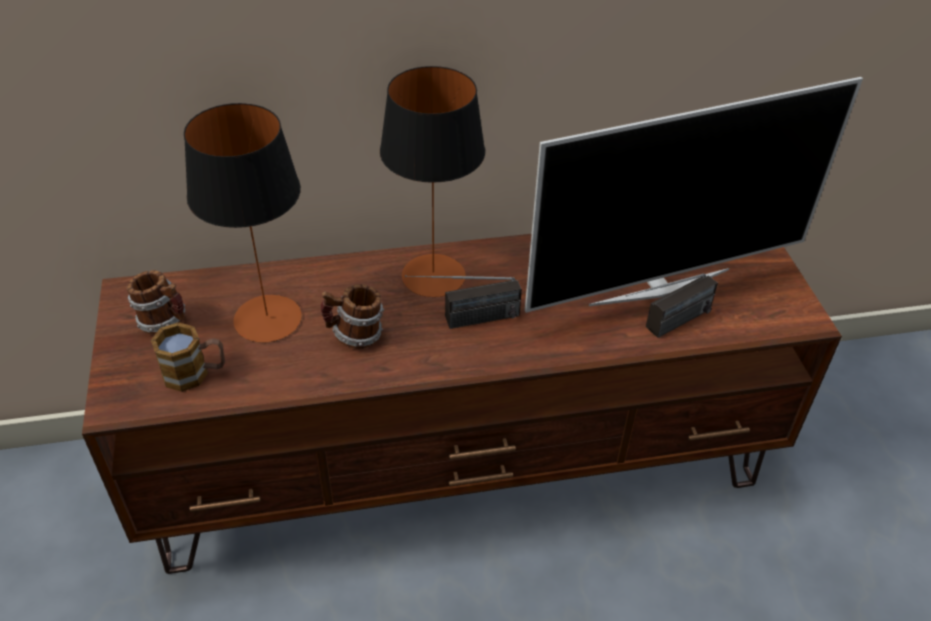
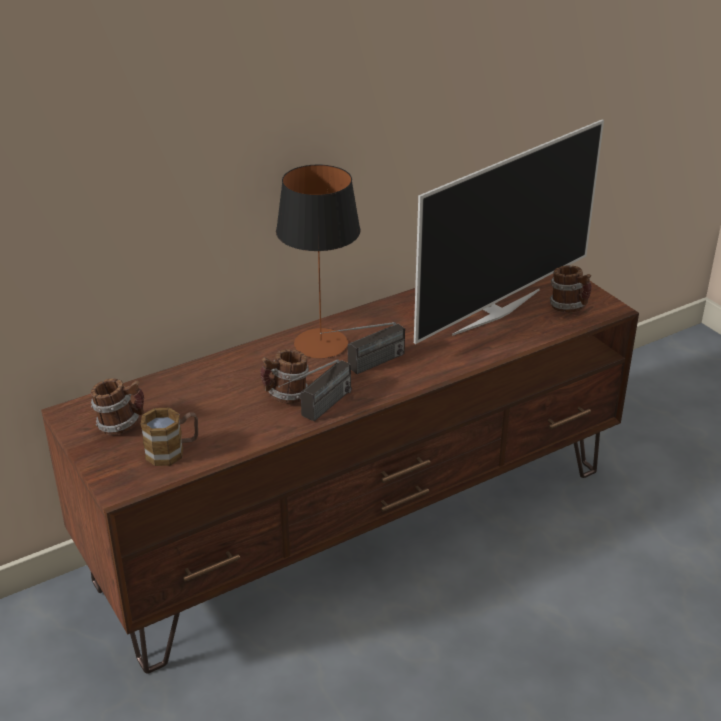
camera: 20 degrees left, 10 degrees down
table lamp [184,103,302,342] -> none
radio [625,273,718,338] -> radio moved to [278,360,352,421]
none -> mug [550,265,592,313]

